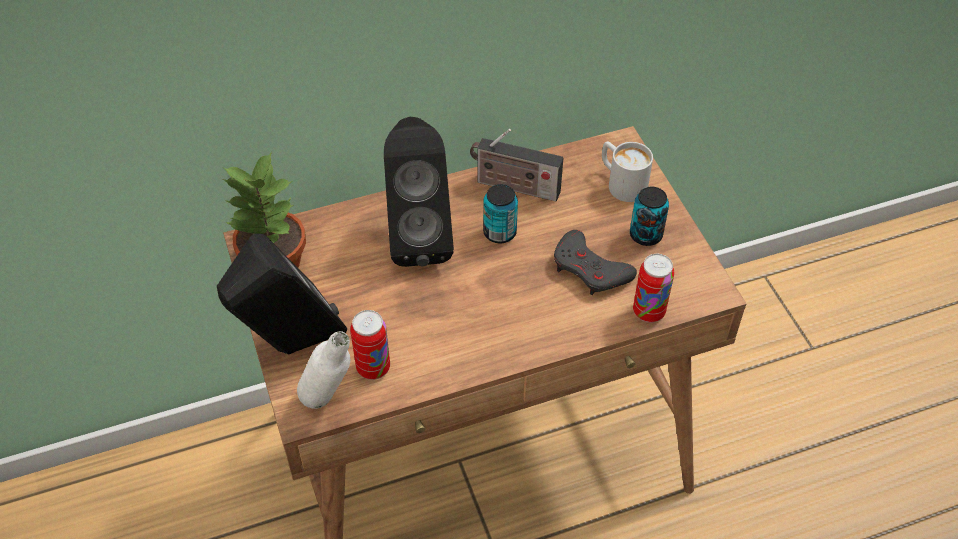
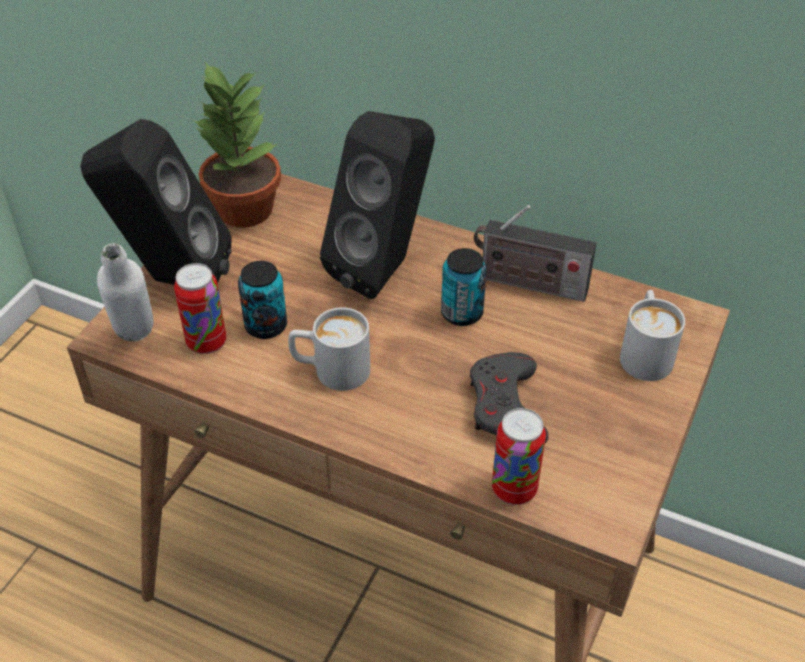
camera: 45 degrees right, 5 degrees down
radio [470,129,564,201] -> radio turned 45 degrees counterclockwise [474,205,597,302]
can [630,187,669,246] -> can moved to [238,261,287,339]
none -> white mug [288,307,370,391]

